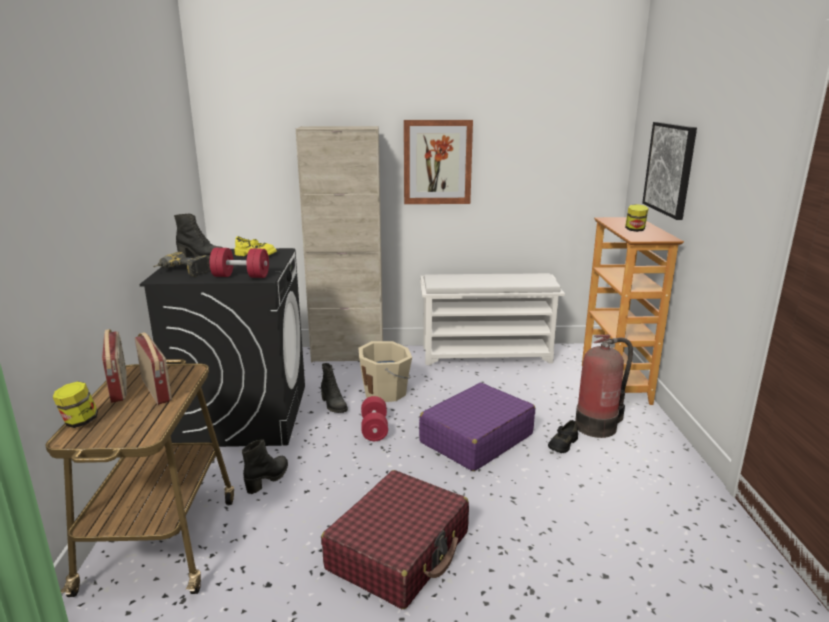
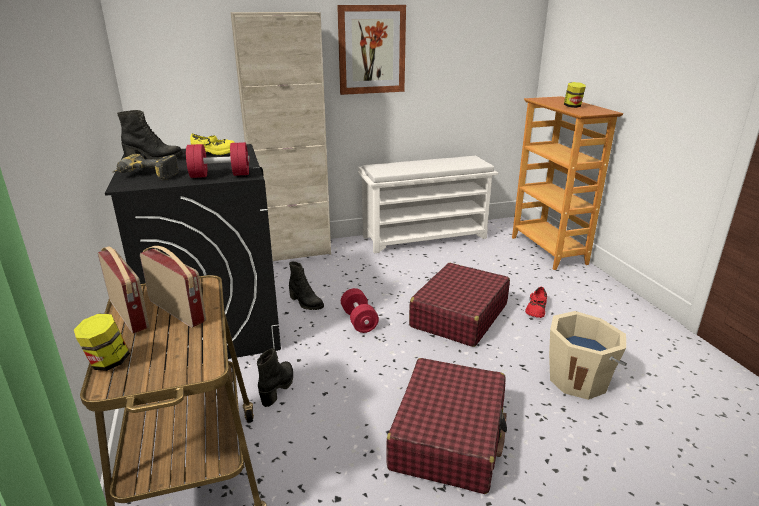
camera: 15 degrees left, 5 degrees up
beige bucket [358,341,412,402] -> beige bucket moved to [549,311,627,400]
purple suitcase [419,383,535,471] -> red suitcase [409,263,510,347]
black shoe [548,420,578,453] -> red shoe [525,287,547,318]
fire extinguisher [575,335,633,438] -> none
picture [642,122,697,220] -> none

